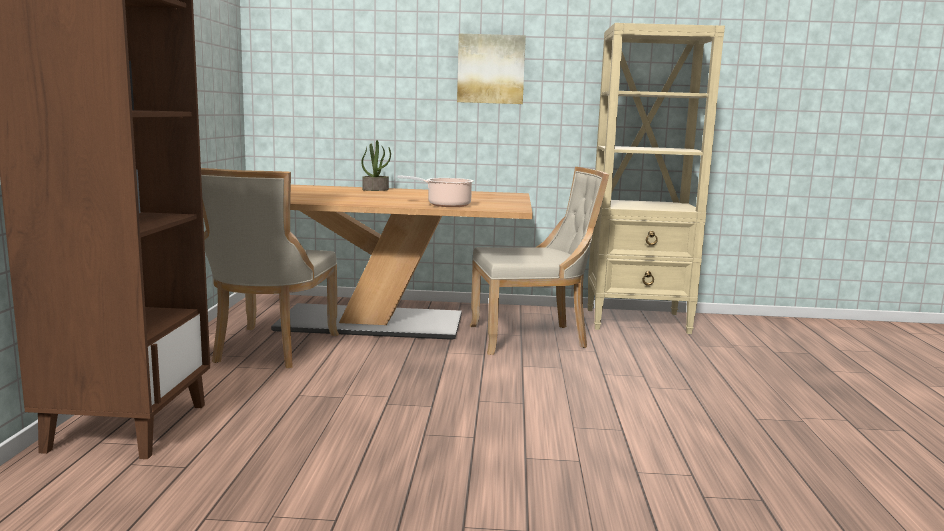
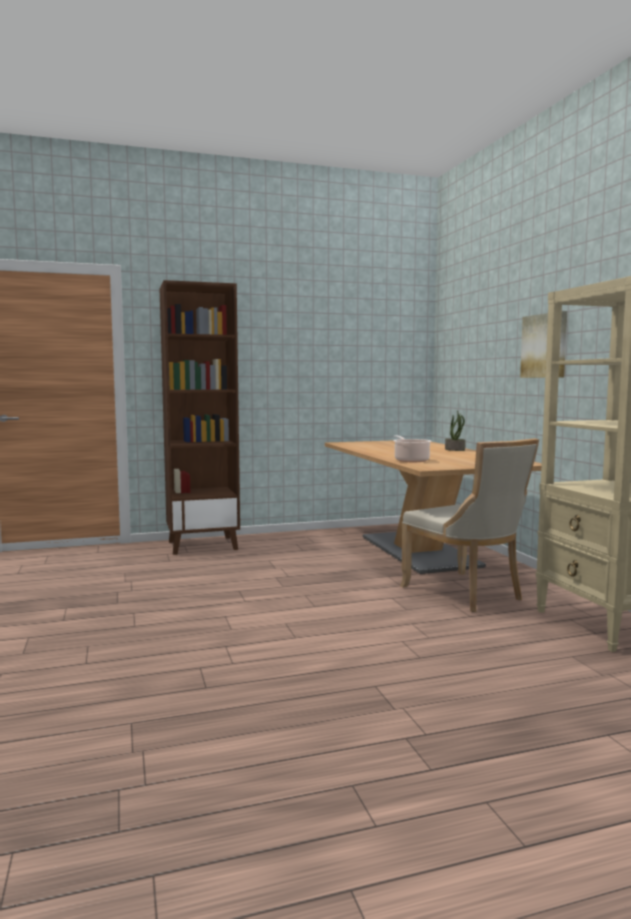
camera: 70 degrees right, 5 degrees down
beige chair [201,168,339,368] -> none

